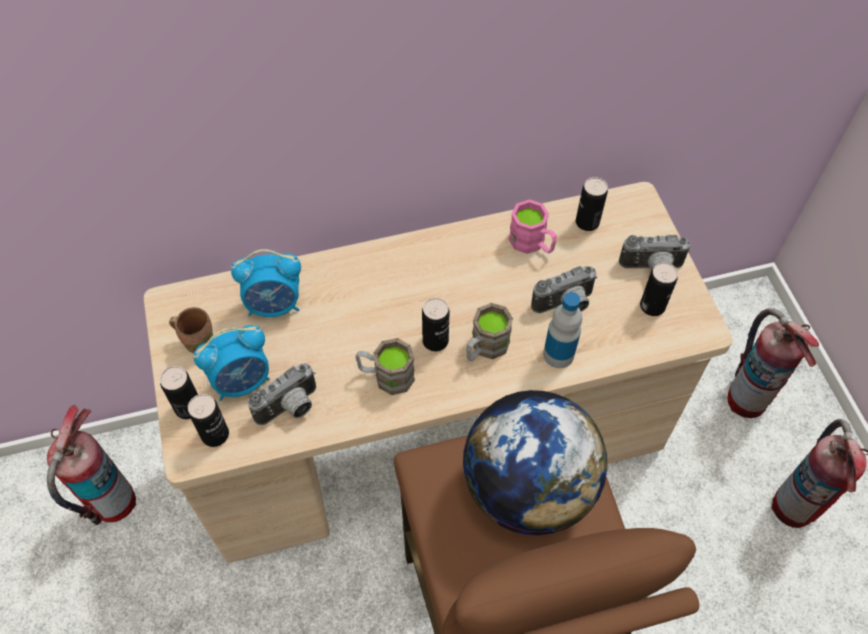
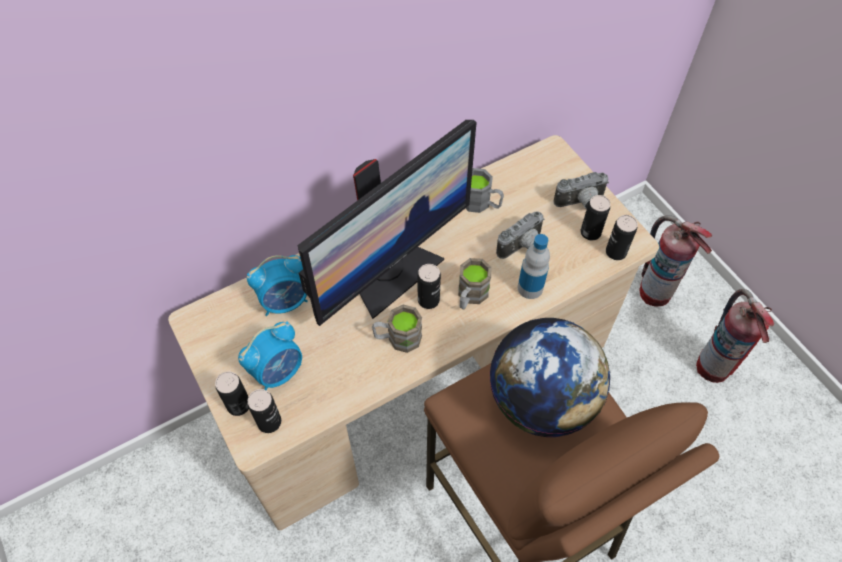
camera: 15 degrees left, 0 degrees up
fire extinguisher [47,405,136,525] -> none
brown mug [169,307,213,353] -> none
camera [248,364,316,425] -> none
pink mug [509,199,557,254] -> grey mug [465,168,504,213]
can [576,177,608,231] -> can moved to [606,215,638,260]
none -> monitor [297,120,477,326]

